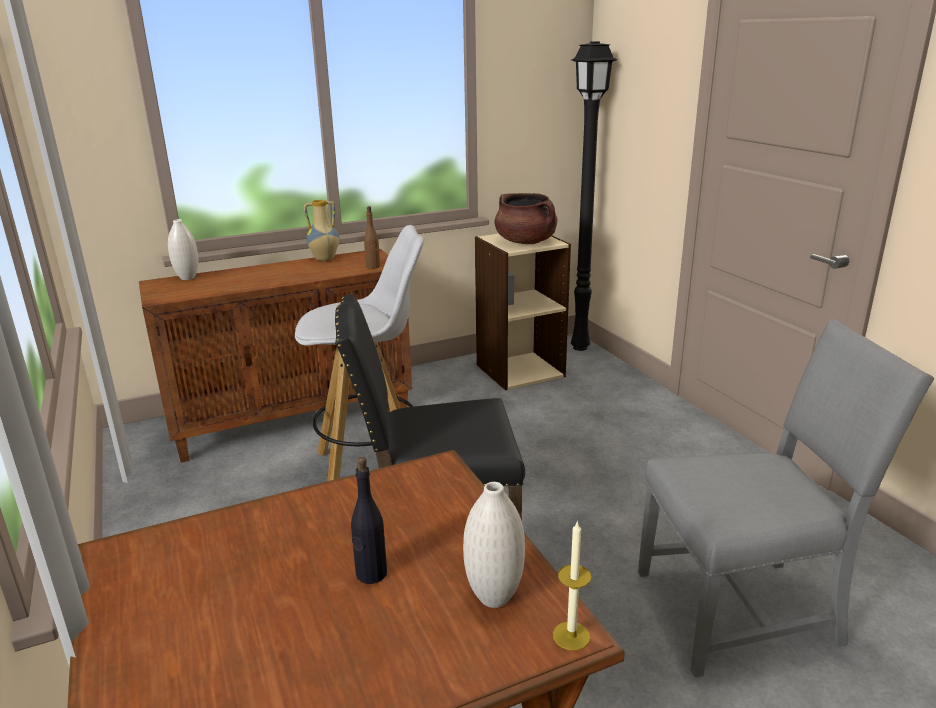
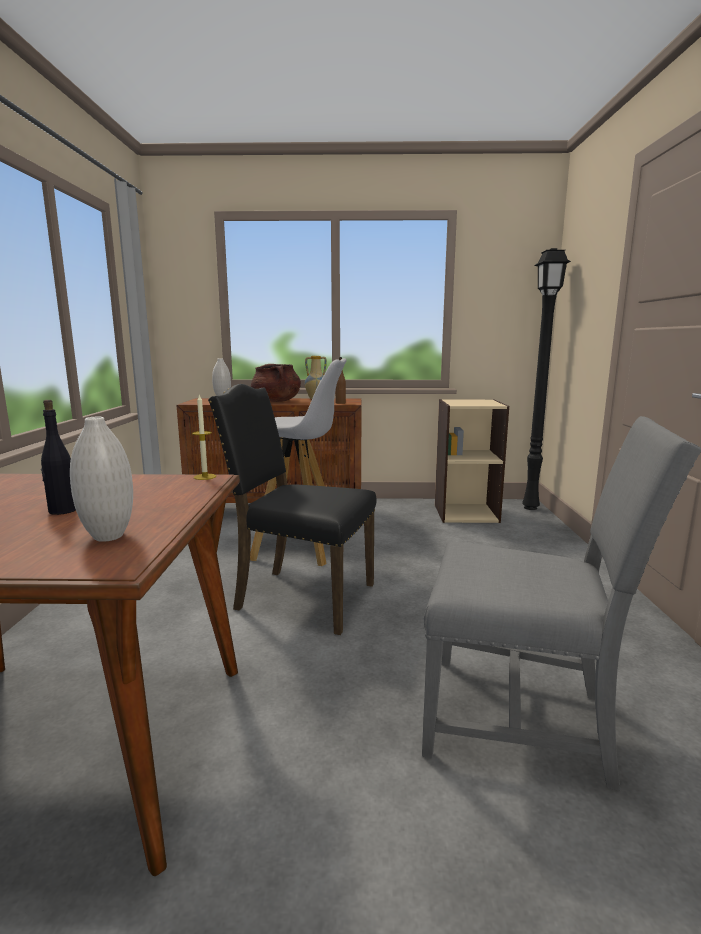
camera: 25 degrees right, 10 degrees down
brown cooking pot [494,193,557,244] -> brown cooking pot moved to [251,364,301,402]
candle [553,520,591,650] -> candle moved to [192,395,216,480]

